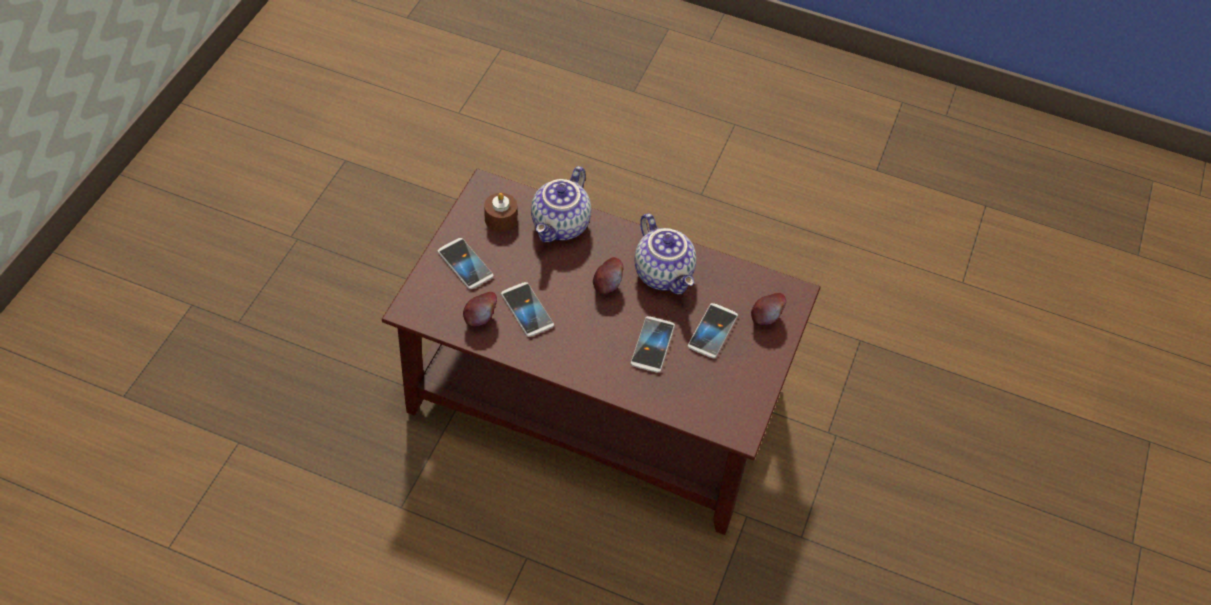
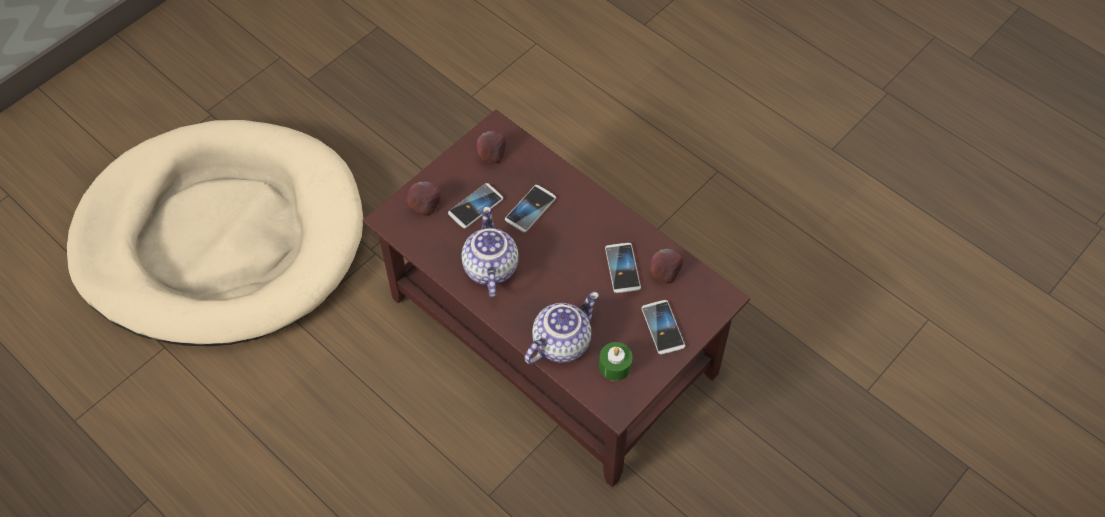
camera: 155 degrees left, 5 degrees up
brown candle [484,193,517,232] -> green candle [599,342,632,381]
apple [593,257,624,294] -> apple moved to [477,131,506,164]
none -> beige dog bed [67,120,363,346]

